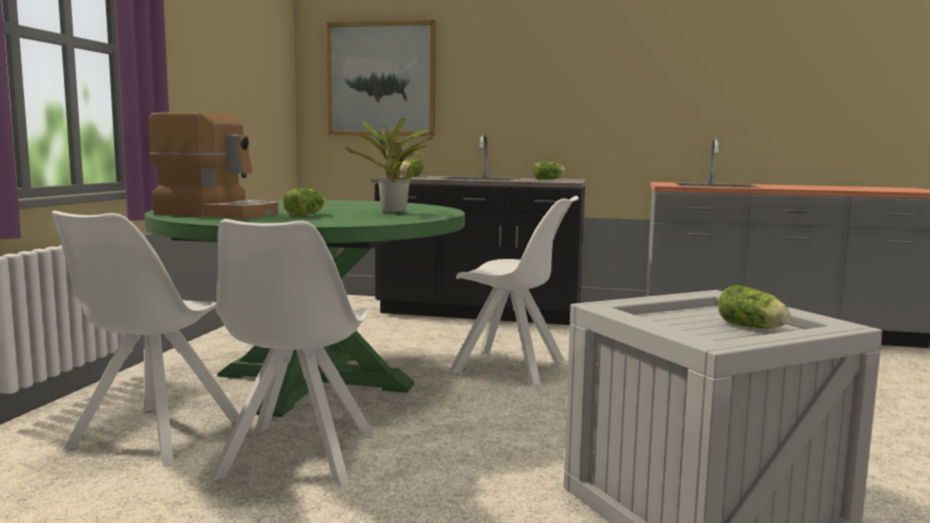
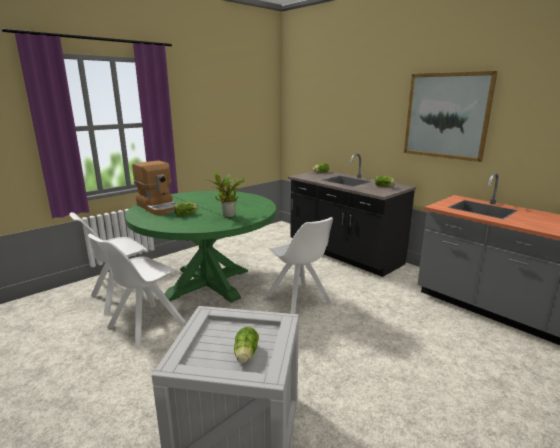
camera: 35 degrees right, 10 degrees up
picture [327,20,436,136] -> picture moved to [404,71,498,162]

